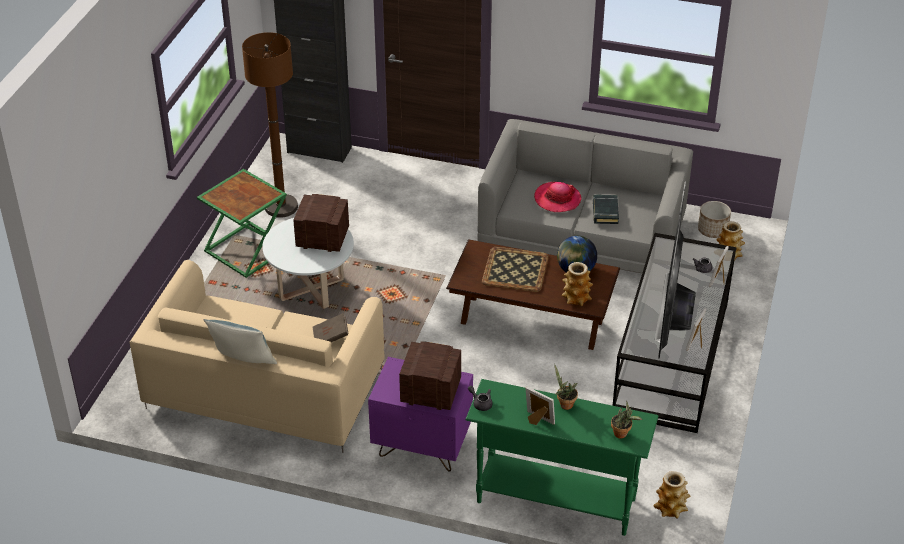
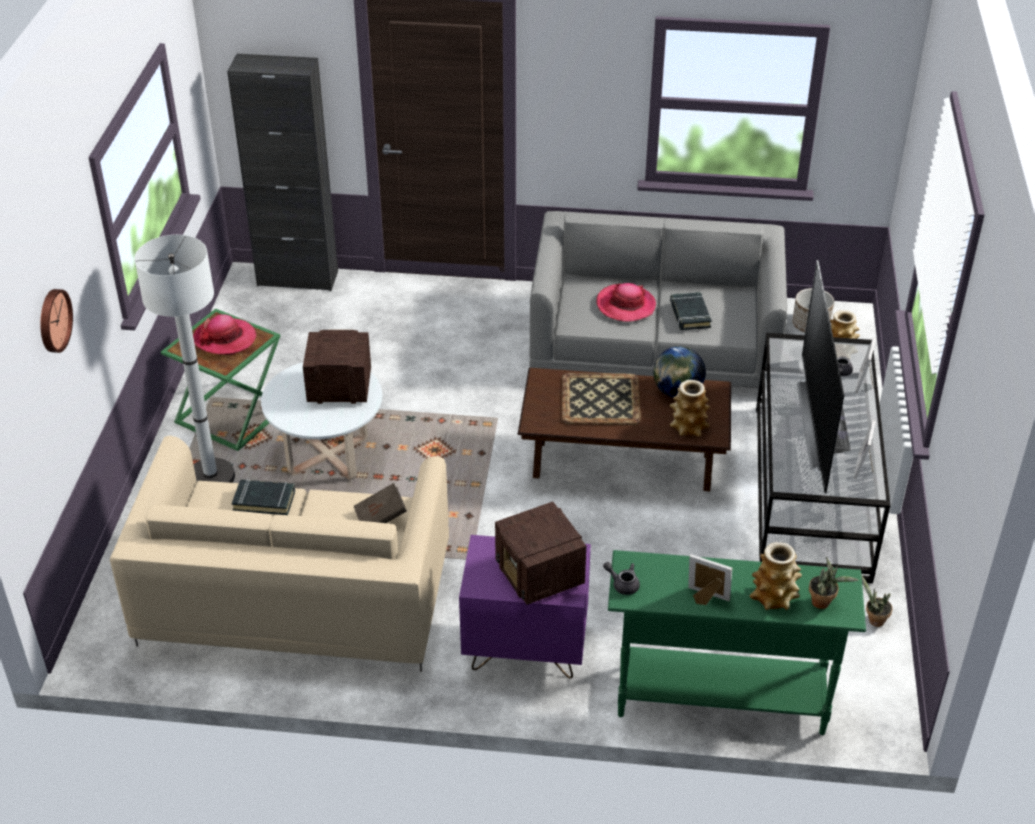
camera: 10 degrees left, 0 degrees up
pillow [203,319,277,364] -> none
brown floor lamp [242,32,298,218] -> none
radio [399,342,461,410] -> radio turned 120 degrees counterclockwise [495,502,586,605]
potted plant [554,364,578,410] -> potted plant moved to [861,574,893,627]
vase [653,471,690,519] -> vase moved to [750,542,802,610]
none -> wall clock [40,289,73,353]
none -> white floor lamp [134,235,235,483]
none -> hat [193,314,256,355]
none -> black book [232,479,295,515]

